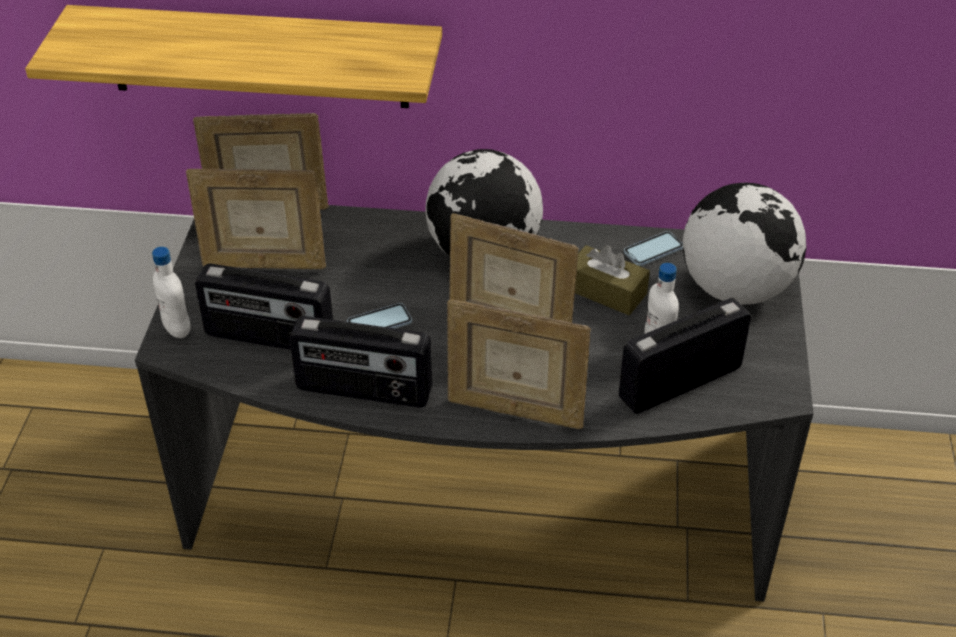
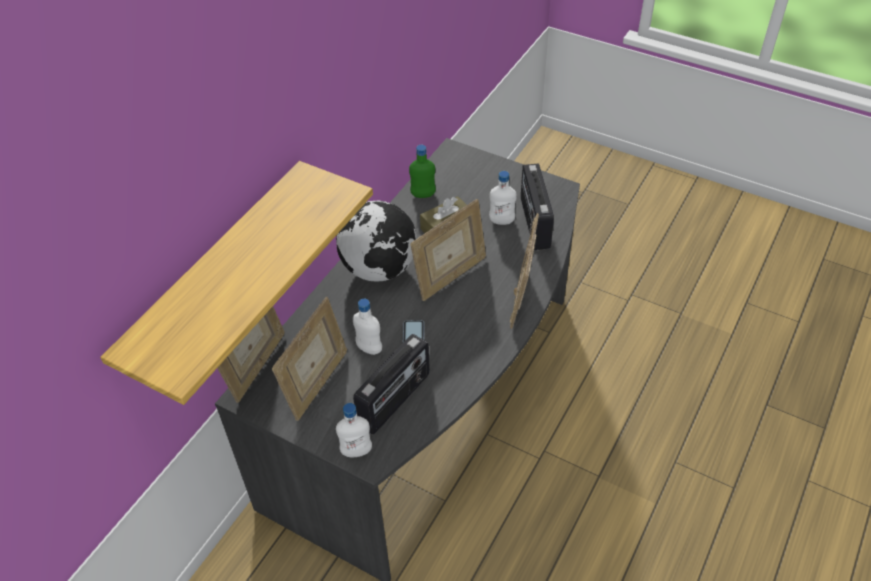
camera: 65 degrees left, 5 degrees up
radio [289,316,432,408] -> none
picture frame [447,300,591,429] -> picture frame turned 150 degrees clockwise [510,213,539,329]
phone [624,231,683,266] -> green bottle [409,145,436,198]
globe [683,183,806,305] -> none
none -> white bottle [353,299,382,355]

